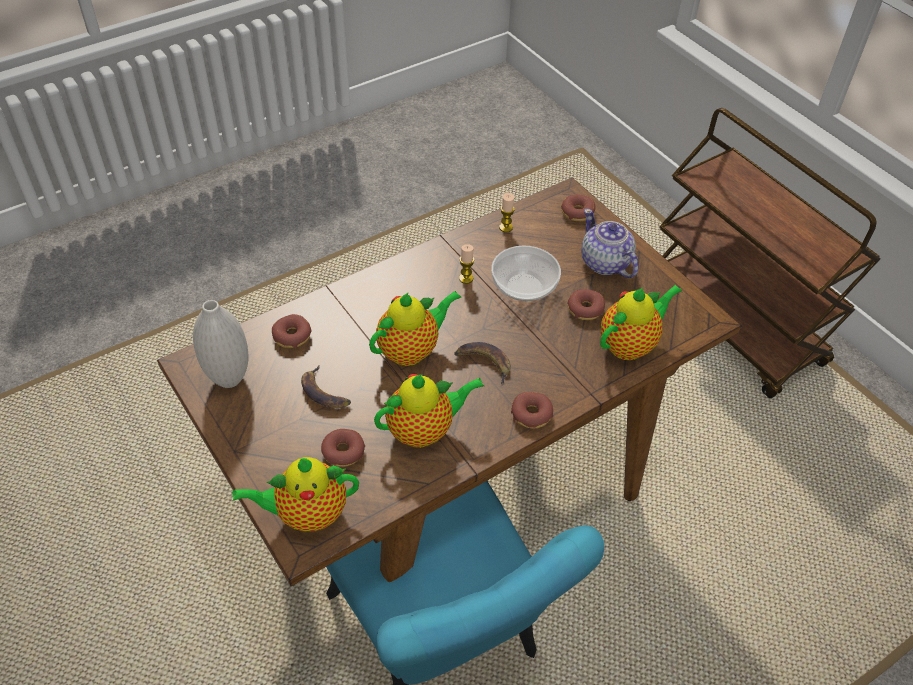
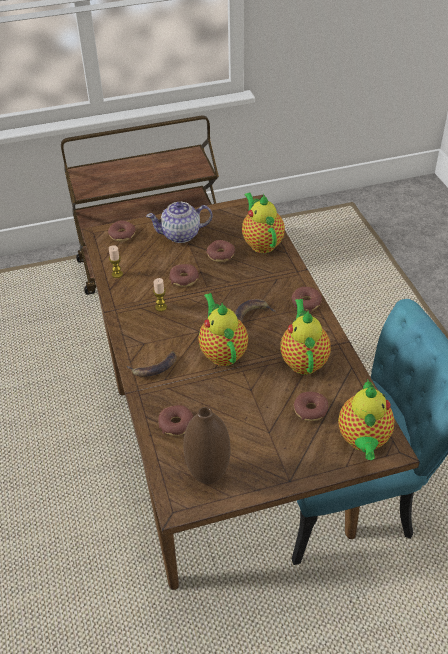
camera: 70 degrees left, 5 degrees down
white vase [193,300,248,388] -> brown vase [183,407,230,484]
banana [301,366,351,408] -> banana moved to [127,351,177,377]
bowl [491,246,561,301] -> donut [169,264,199,287]

